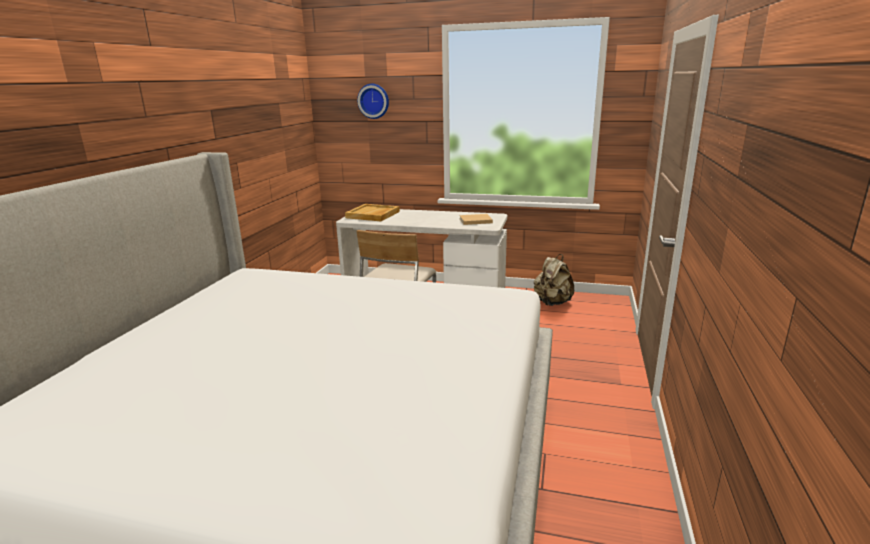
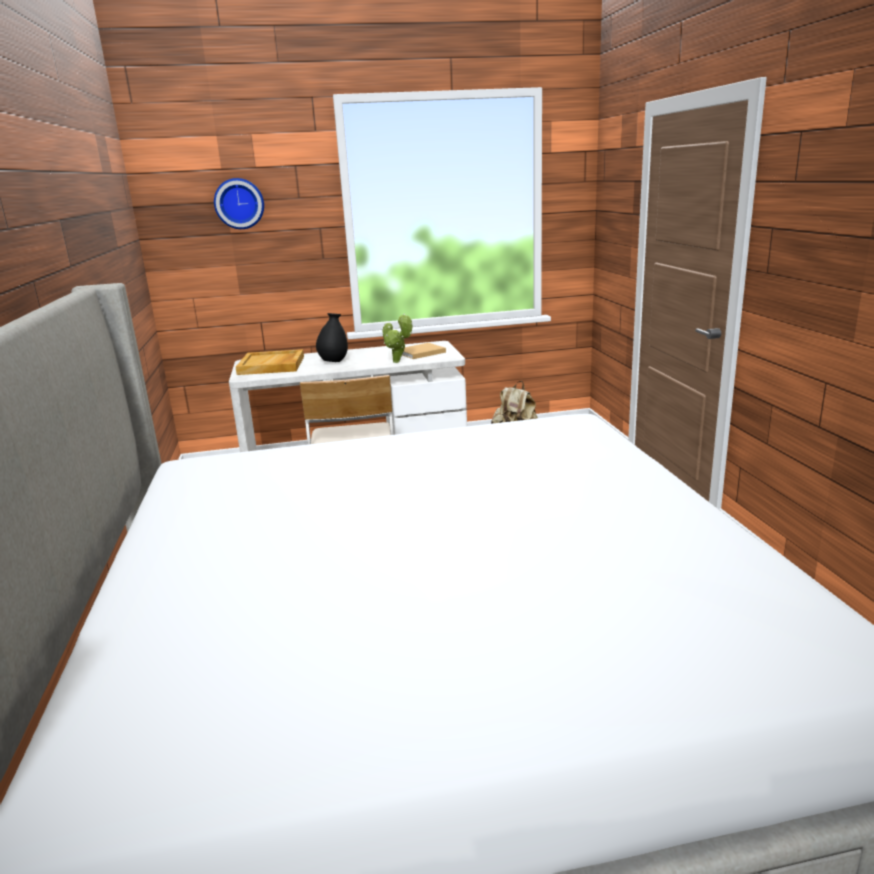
camera: 25 degrees left, 0 degrees up
none -> black vase [316,313,348,362]
none -> potted plant [383,313,413,363]

